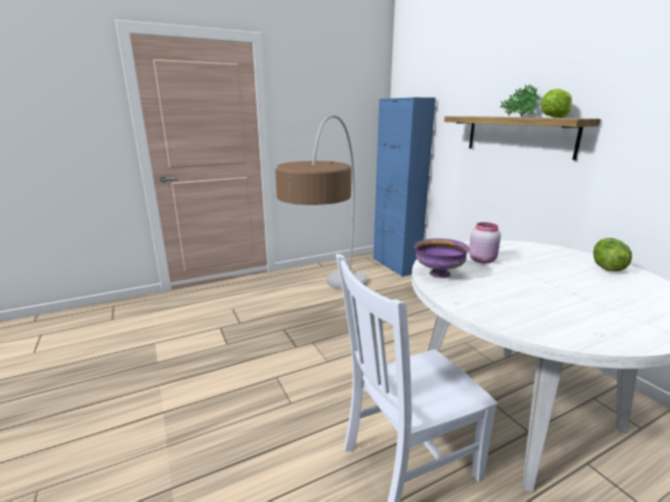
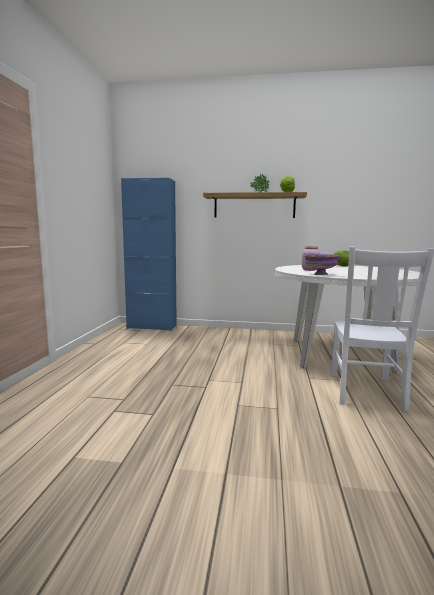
camera: 55 degrees left, 10 degrees down
floor lamp [275,115,368,290] -> none

